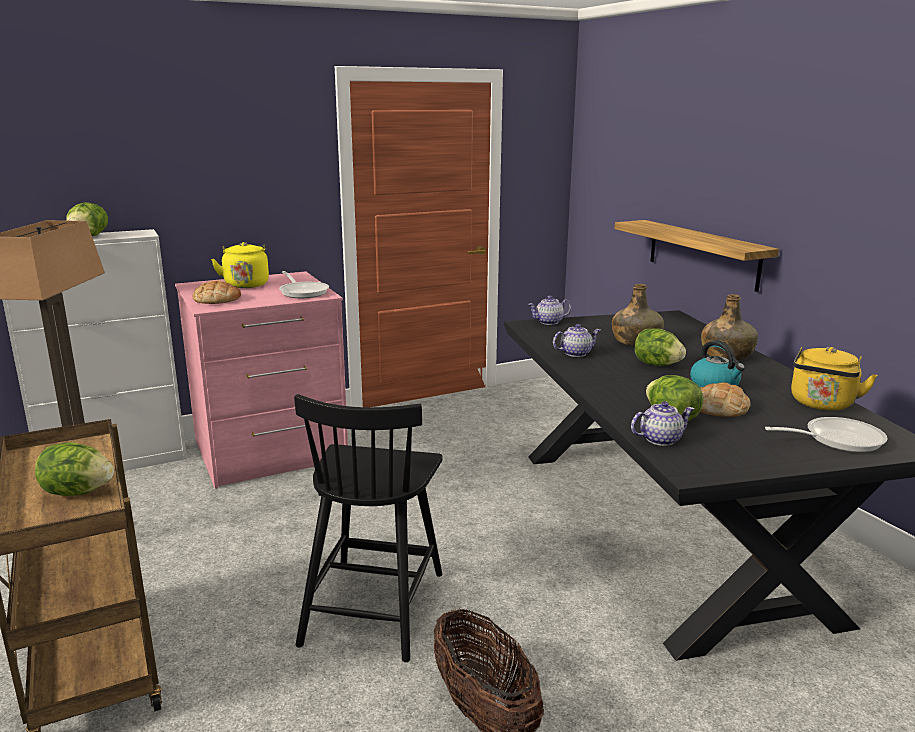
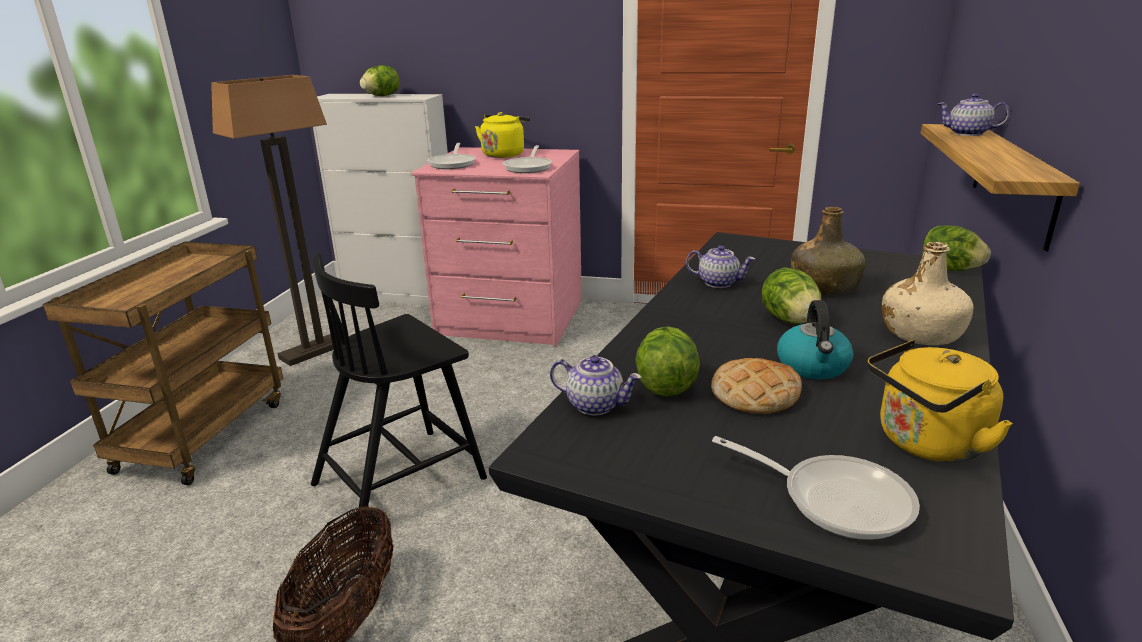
camera: 40 degrees right, 5 degrees up
lettuce [35,442,114,496] -> lettuce moved to [922,225,991,271]
bread [193,280,241,304] -> frying pan [427,143,476,169]
teapot [528,296,571,325] -> teapot moved to [937,94,1010,136]
green bottle [701,294,758,360] -> beige bottle [882,242,974,345]

